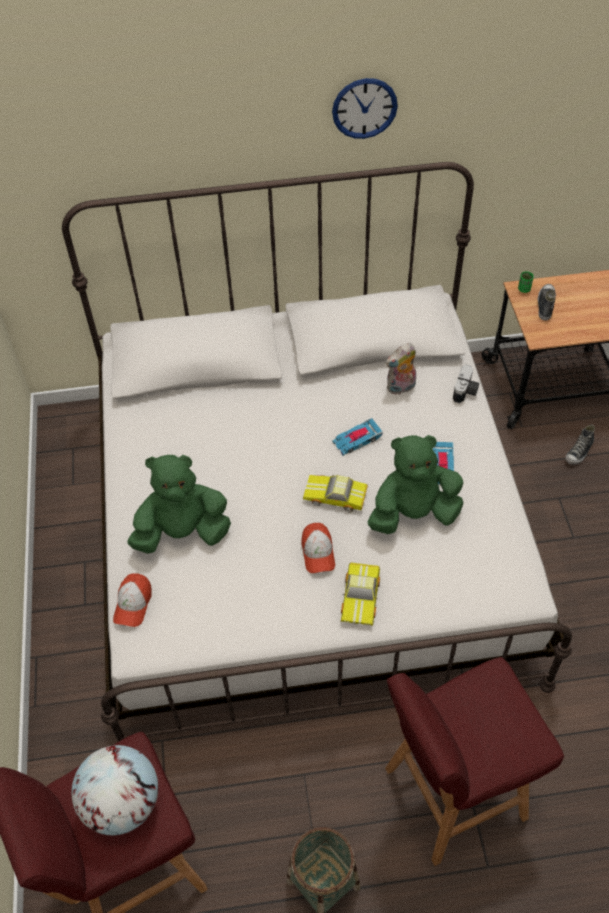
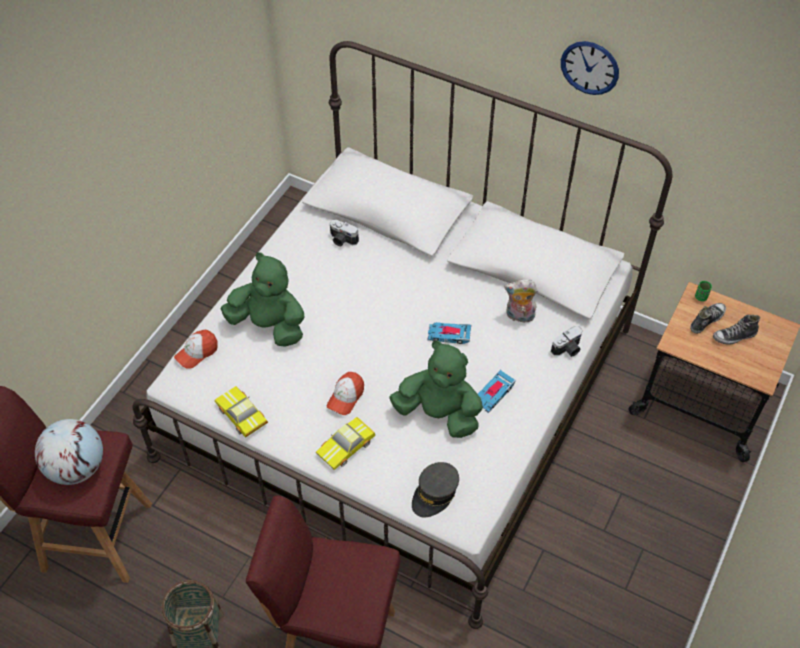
camera: 35 degrees right, 0 degrees up
toy car [303,475,368,513] -> toy car moved to [215,386,268,438]
shoe [566,424,595,465] -> shoe moved to [713,315,760,345]
none -> camera [330,220,359,246]
none -> grey cap [412,462,459,517]

